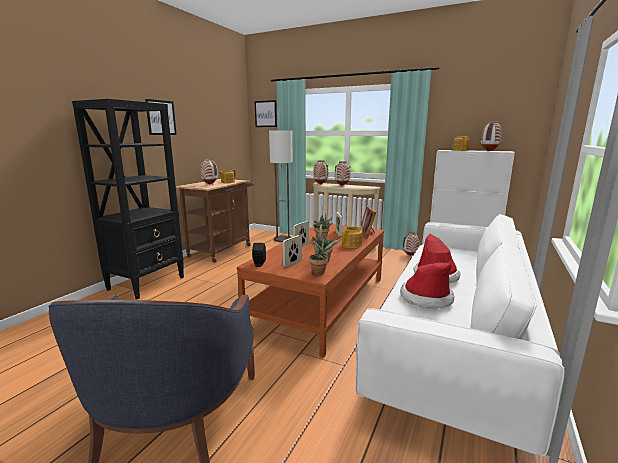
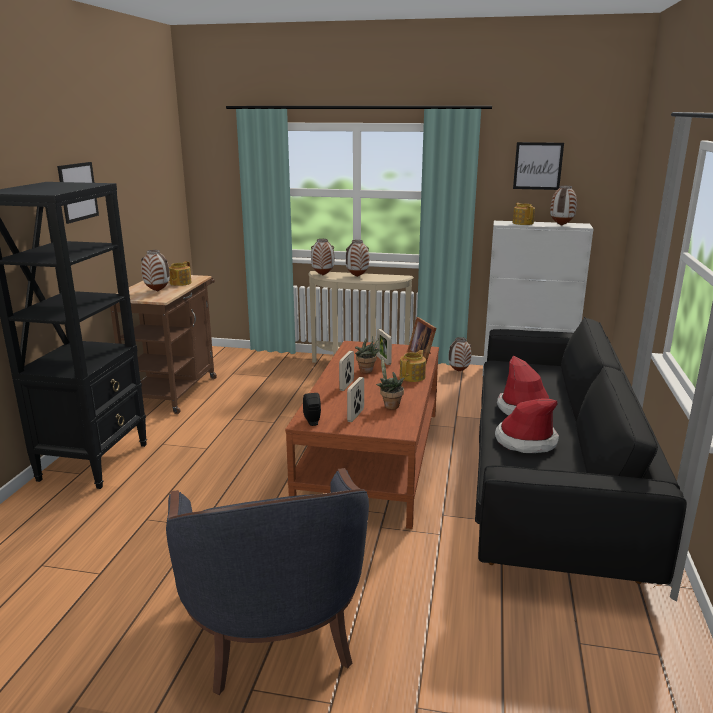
camera: 15 degrees left, 5 degrees up
picture [255,100,277,127] -> picture moved to [513,142,564,190]
floor lamp [269,130,293,242] -> none
potted plant [309,238,342,275] -> none
white sofa [355,214,565,456] -> black sofa [475,317,687,585]

